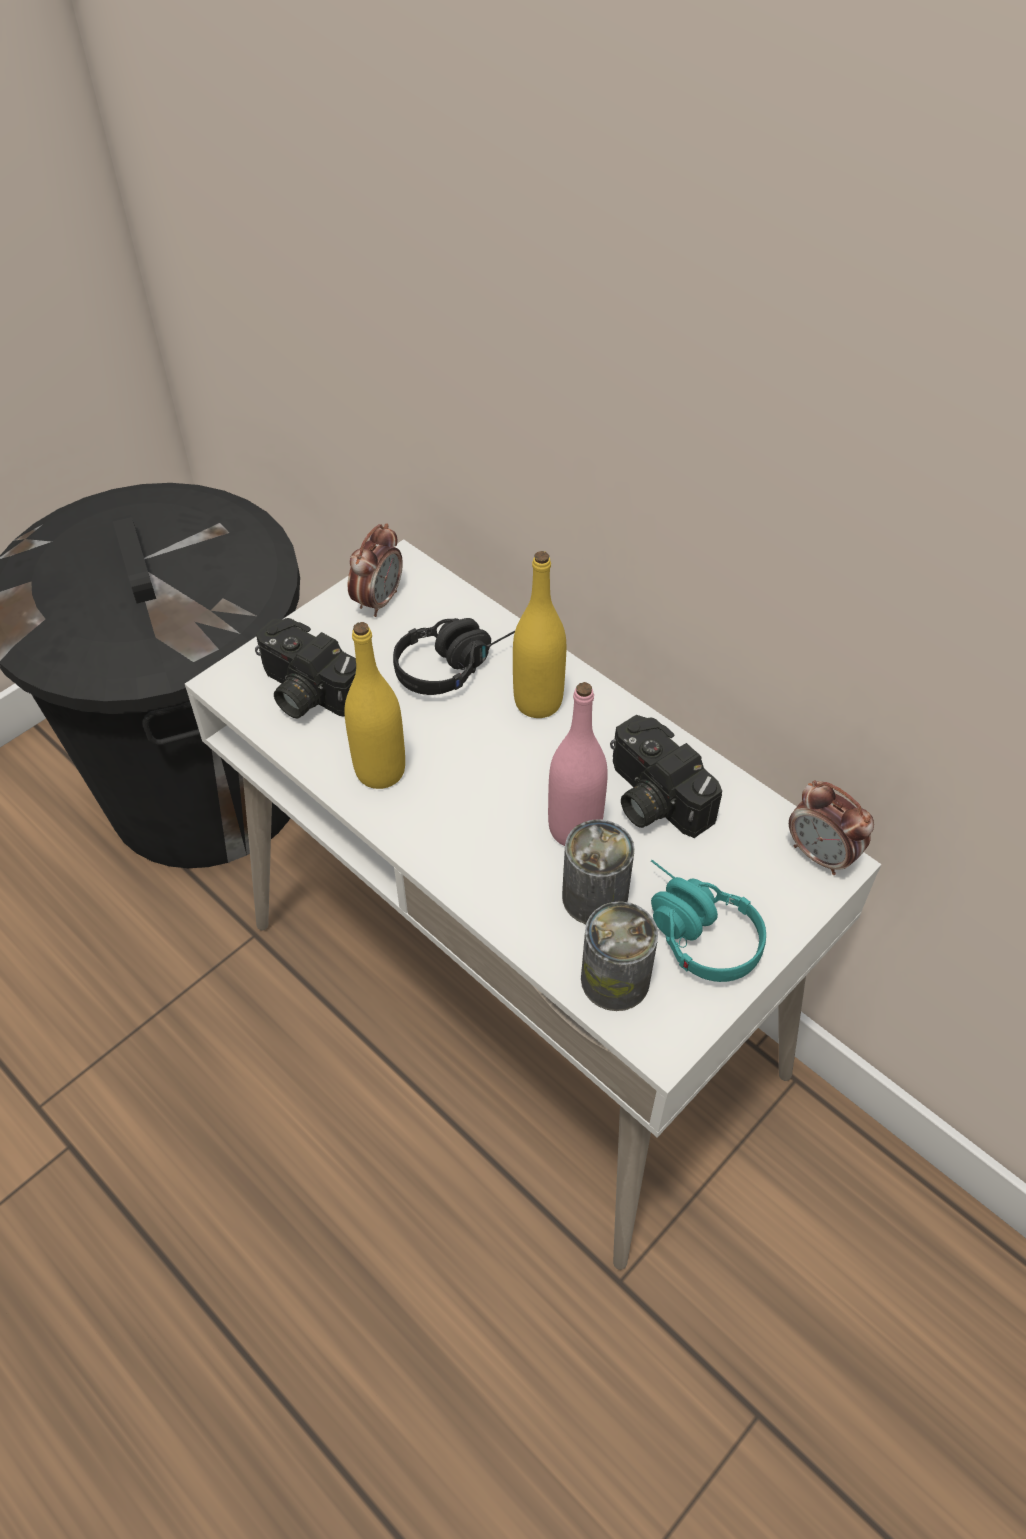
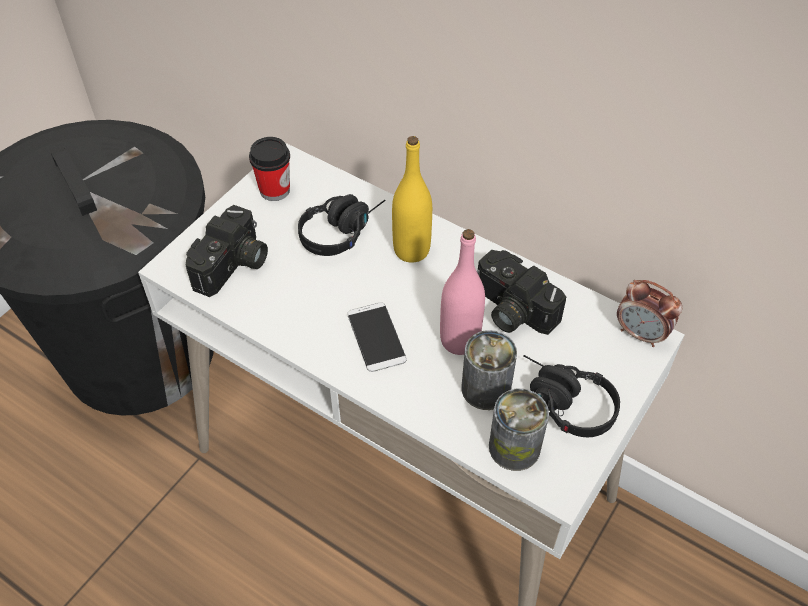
camera: 10 degrees left, 0 degrees up
camera [255,618,356,719] -> camera turned 90 degrees counterclockwise [186,205,268,297]
yellow bottle [345,622,405,789] -> none
alarm clock [348,523,403,617] -> cup [249,137,290,201]
turquoise headphones [651,860,766,982] -> black headphones [524,355,620,437]
none -> phone [347,302,406,372]

